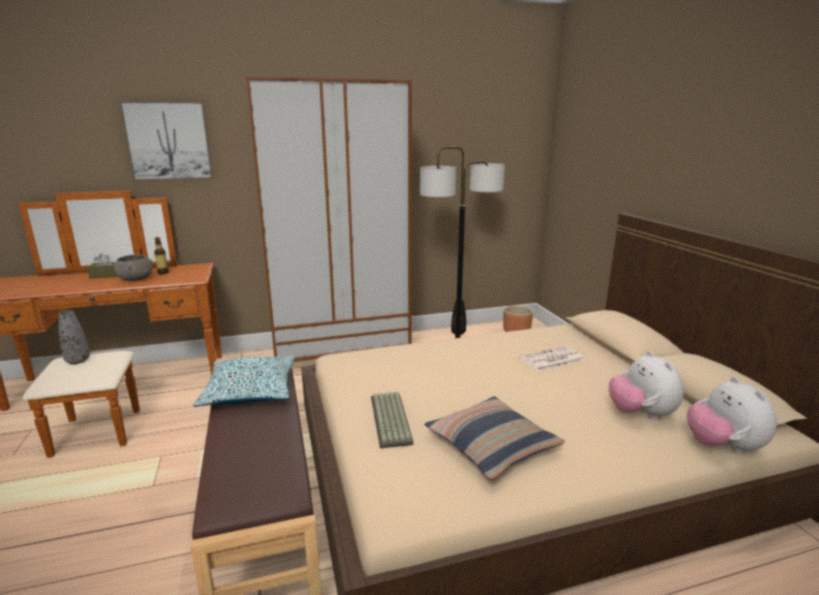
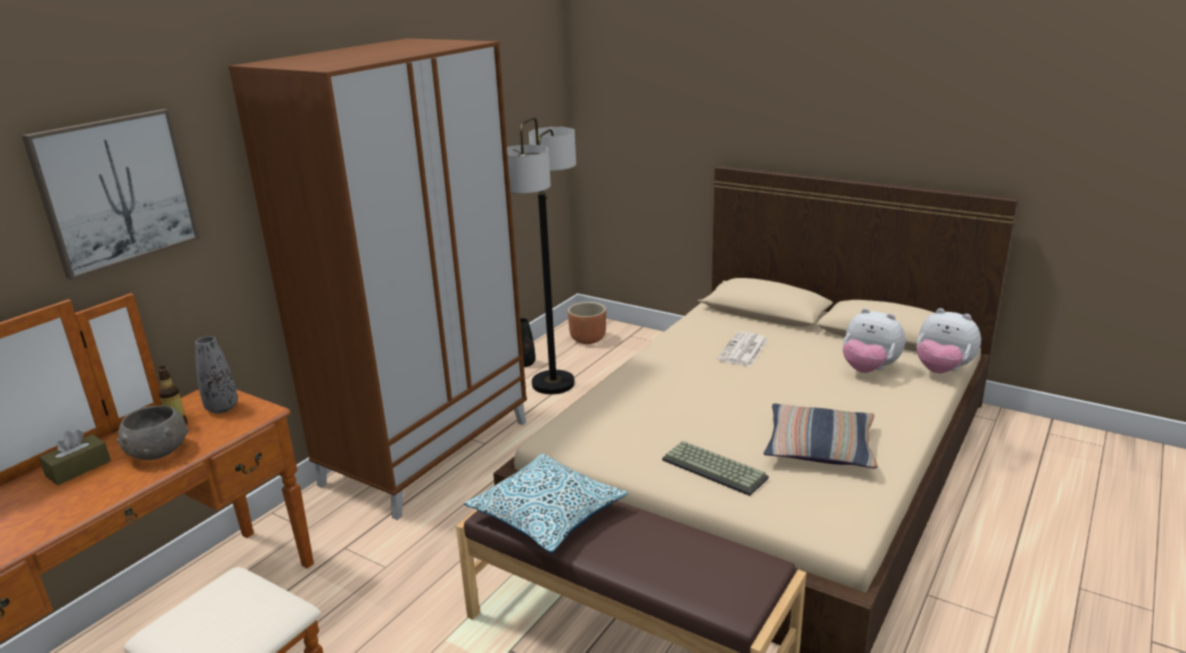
camera: 40 degrees left, 5 degrees up
grey vase [58,310,90,364] -> grey vase moved to [195,336,238,413]

